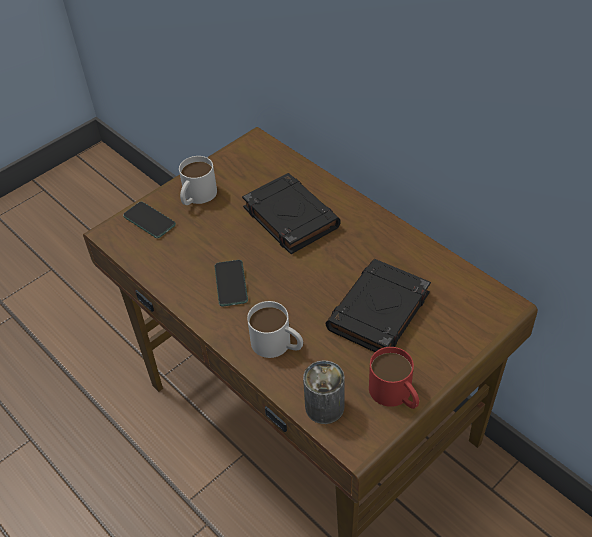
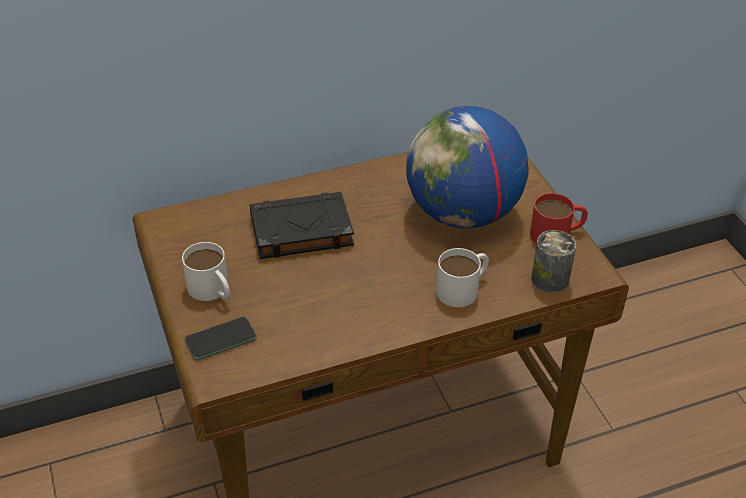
camera: 70 degrees left, 5 degrees down
phone [215,260,248,306] -> none
black book [326,259,431,352] -> globe [406,106,529,228]

